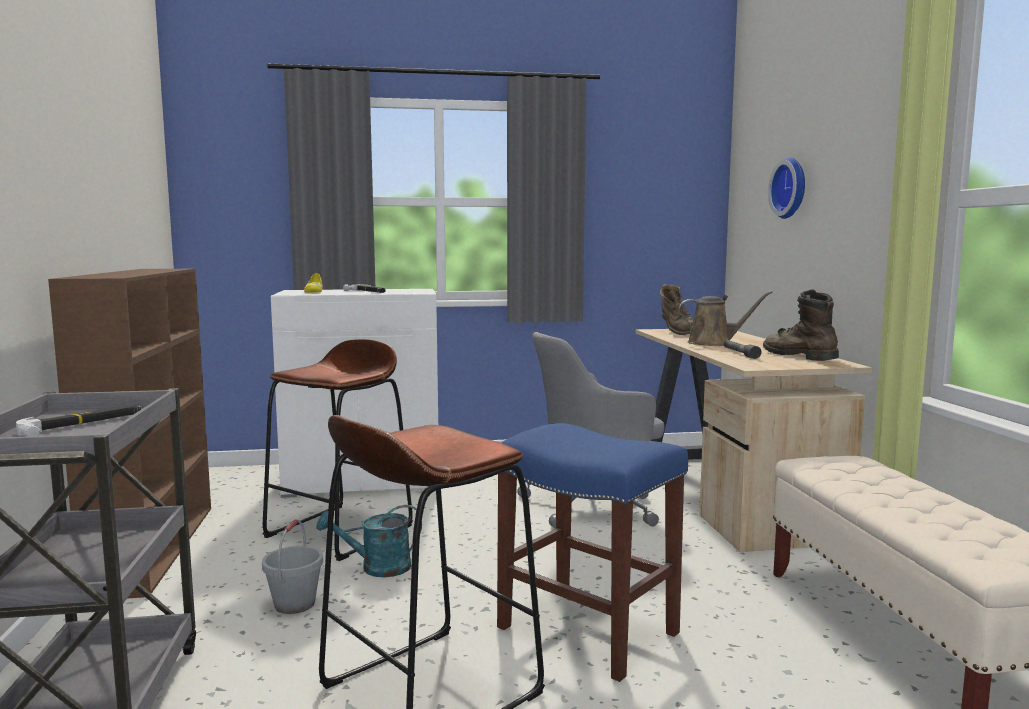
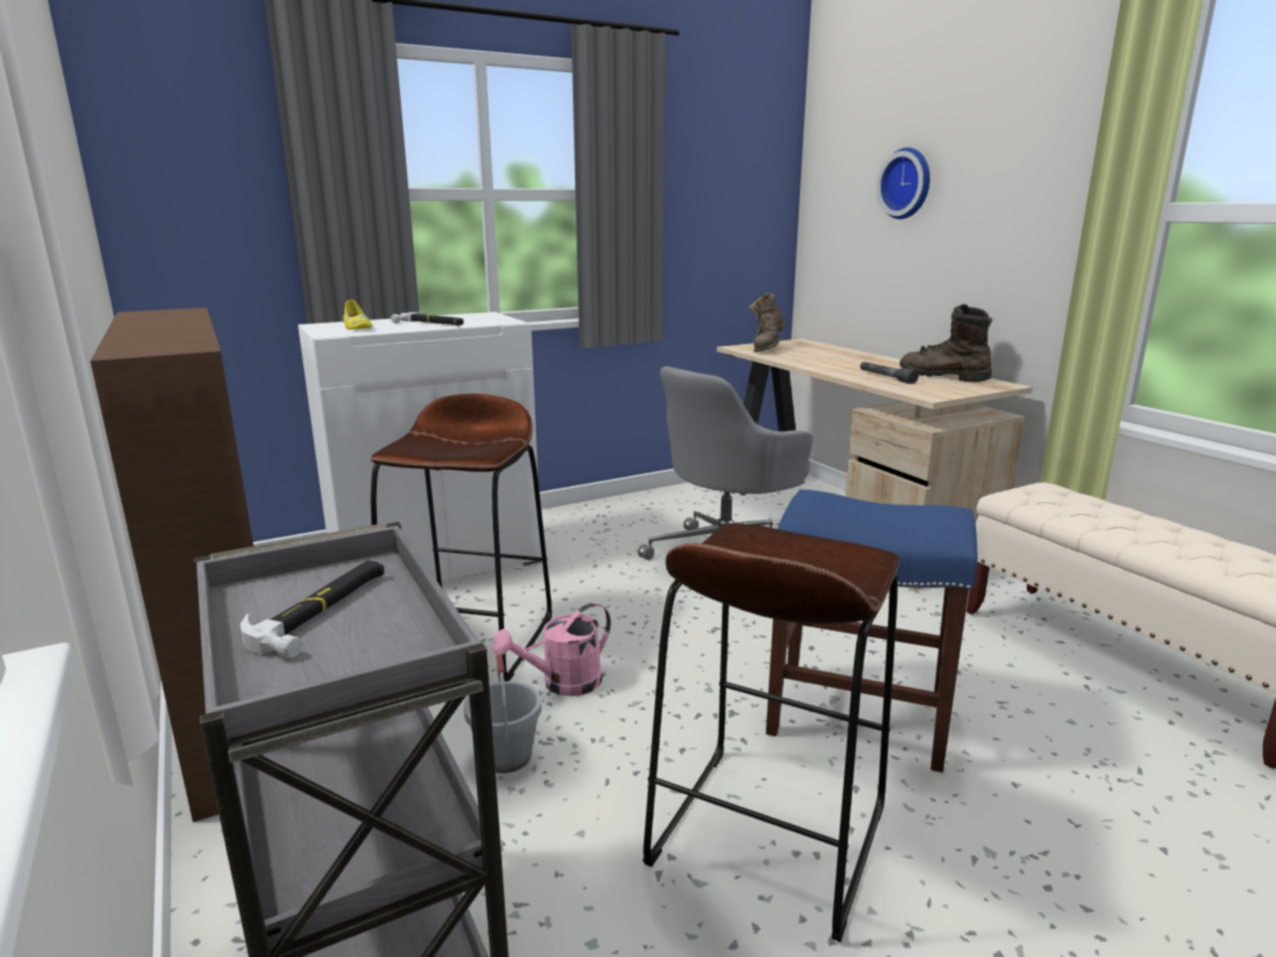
camera: 20 degrees left, 10 degrees up
turquoise watering can [317,505,422,577] -> pink watering can [492,603,611,696]
brown boot [660,284,693,335] -> brown boot turned 60 degrees clockwise [748,293,787,352]
brown watering can [679,291,773,346] -> none

